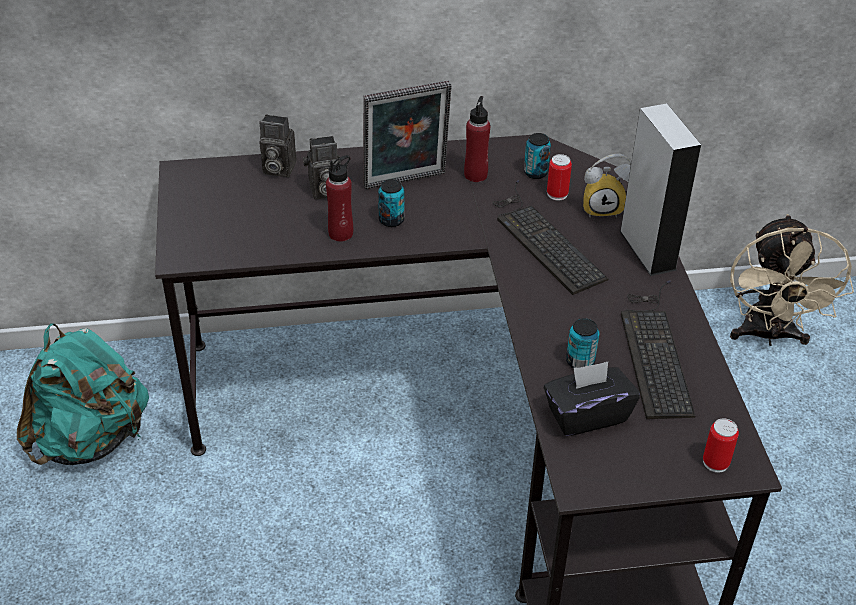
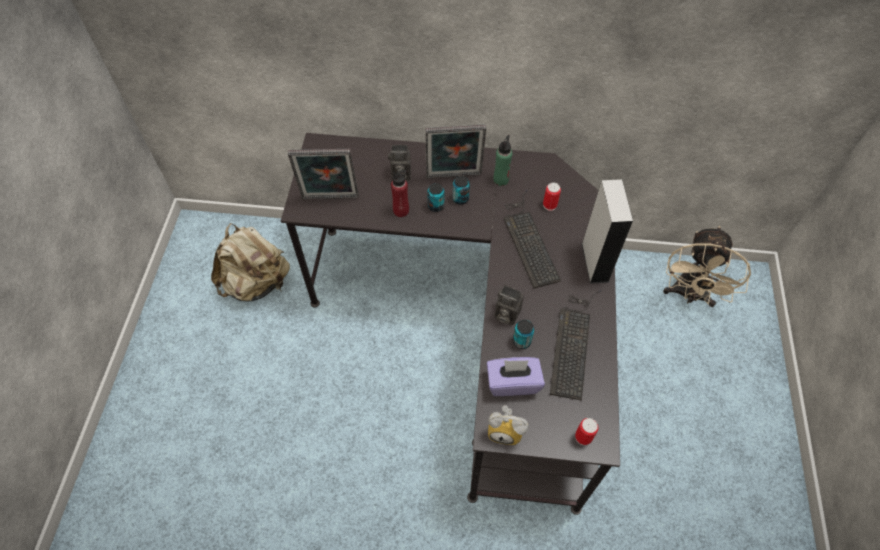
camera: 15 degrees right, 15 degrees up
turquoise backpack [17,323,149,465] -> beige backpack [211,223,290,301]
camera [259,114,296,177] -> camera moved to [495,285,524,325]
red bottle [464,96,490,182] -> green bottle [493,135,512,186]
can [524,133,551,179] -> can moved to [453,176,470,205]
black tissue box [544,362,640,436] -> purple tissue box [487,357,545,396]
alarm clock [583,154,631,218] -> alarm clock moved to [488,405,529,445]
none -> picture frame [288,149,359,200]

